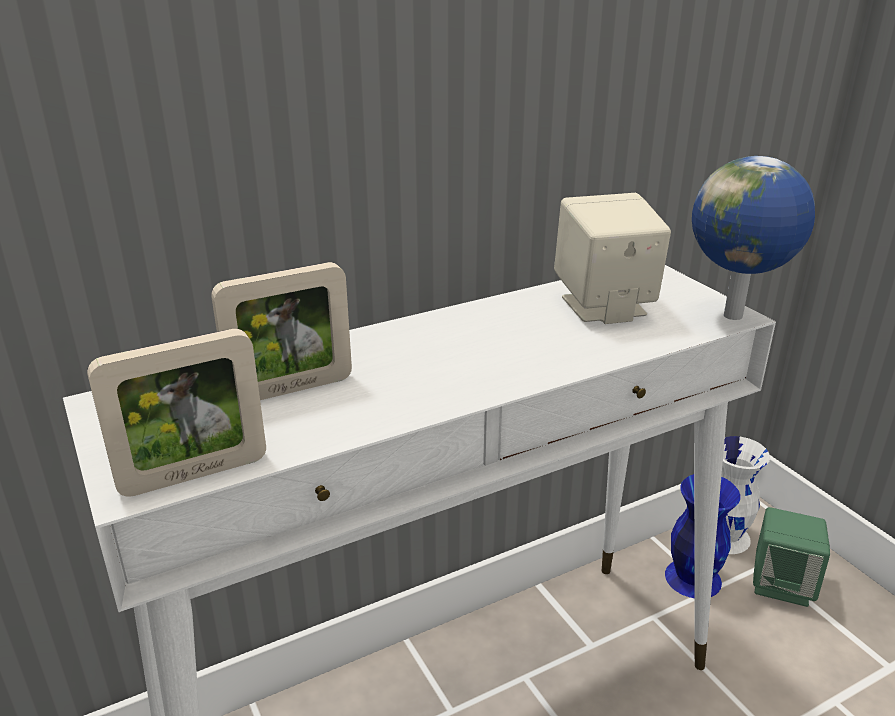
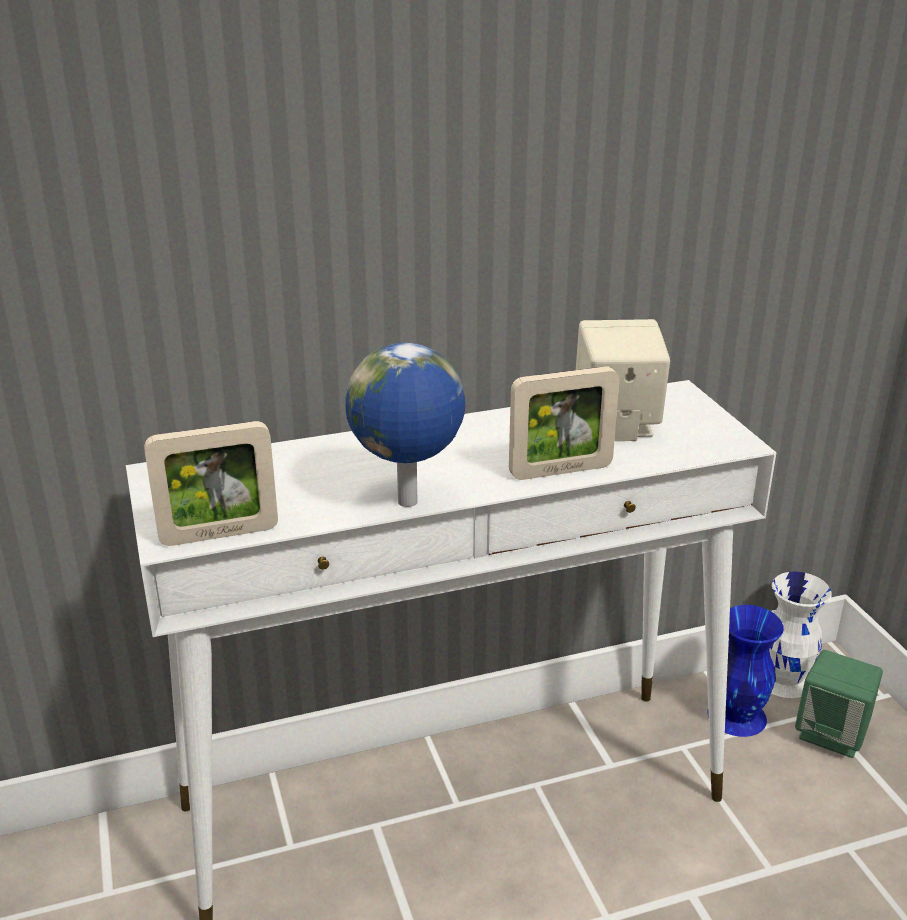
camera: 10 degrees right, 0 degrees up
picture frame [211,262,352,400] -> picture frame moved to [509,366,619,480]
globe [692,156,815,320] -> globe moved to [345,343,465,507]

